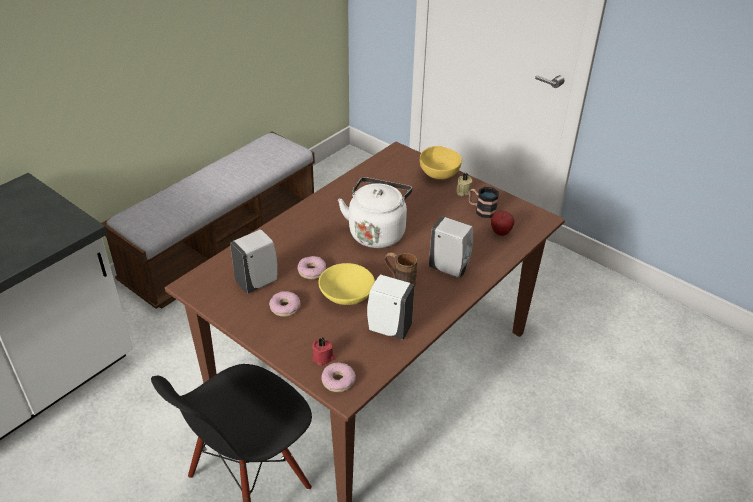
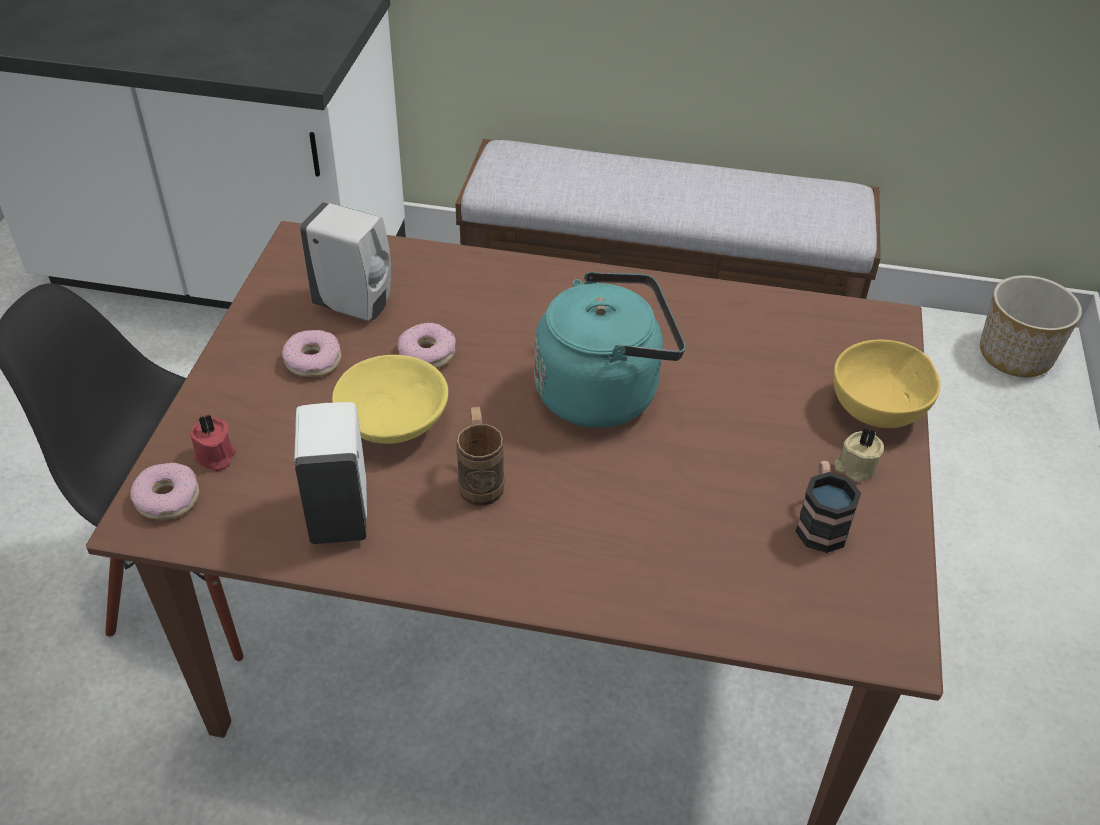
camera: 60 degrees right, 5 degrees up
white kettle [338,177,413,248] -> turquoise kettle [534,272,685,428]
white soap dispenser [429,216,473,278] -> none
apple [491,211,515,236] -> none
none -> planter [980,275,1082,377]

